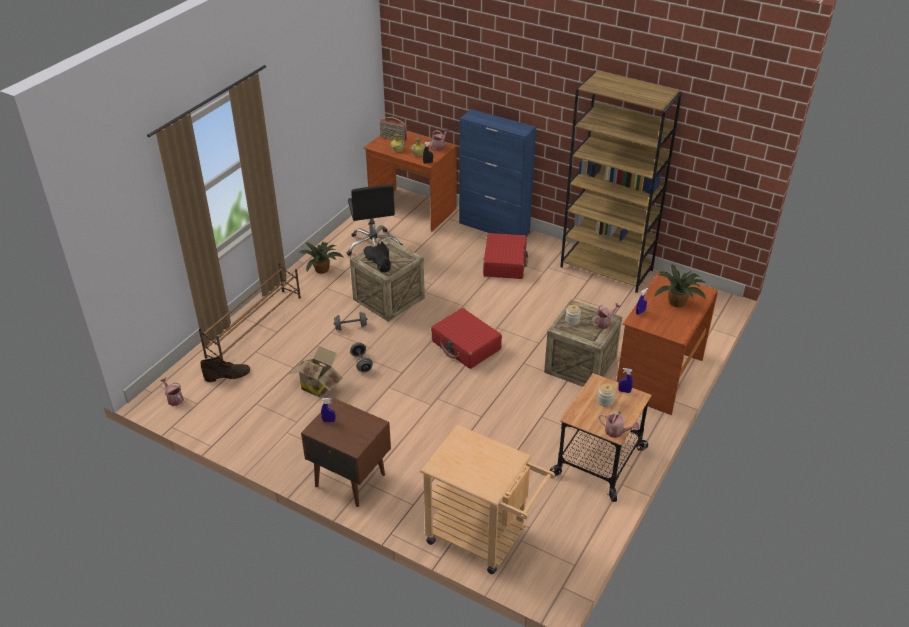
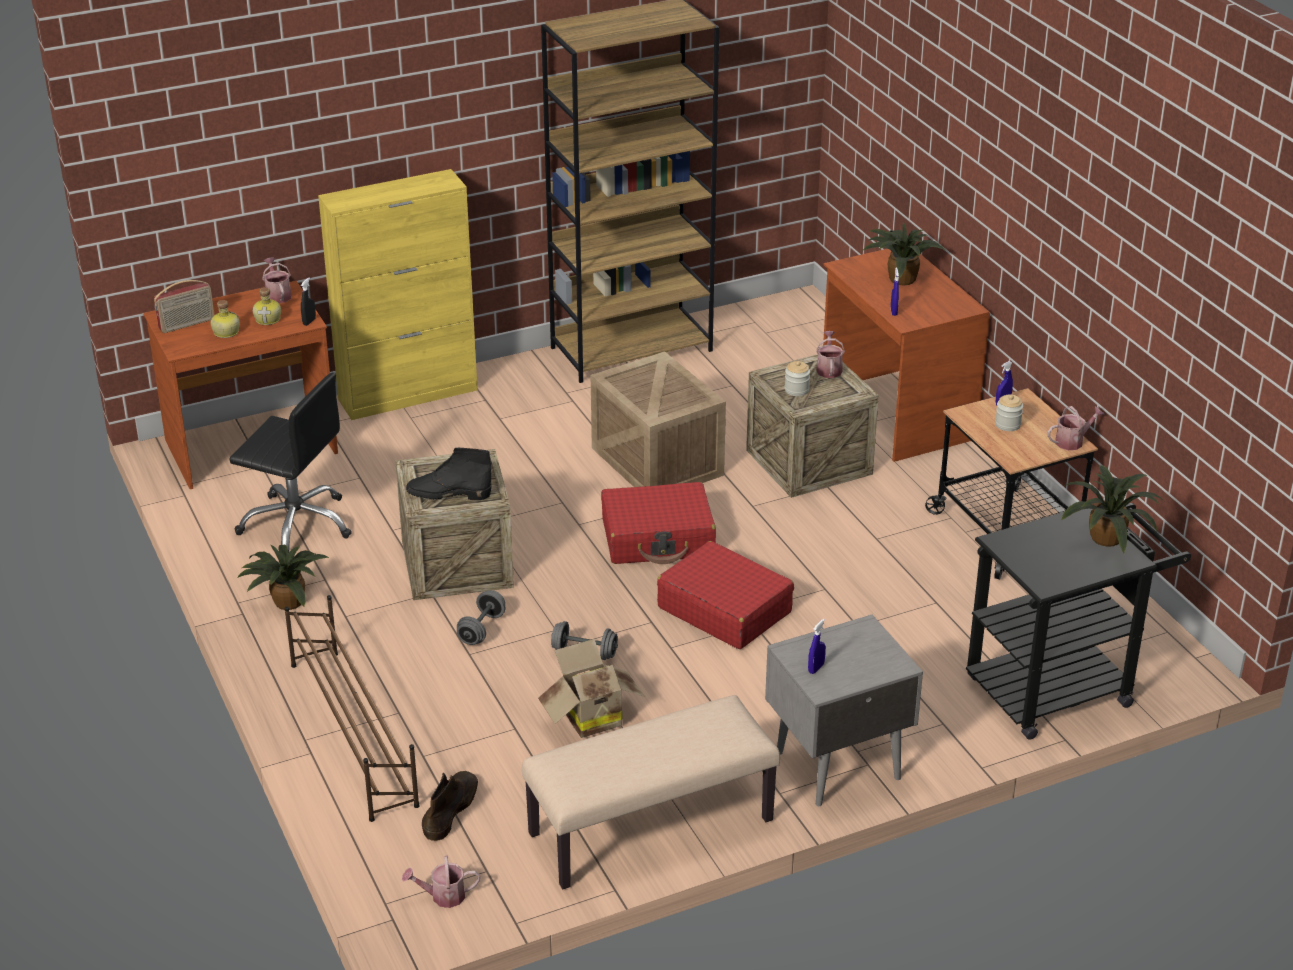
camera: 55 degrees left, 5 degrees down
brown nightstand [301,398,391,507] -> grey nightstand [765,615,923,806]
beige cart [420,425,555,574] -> black cart [966,503,1191,740]
blue cabinet [459,109,536,236] -> yellow cabinet [318,169,478,420]
red suitcase [483,233,528,279] -> red suitcase moved to [657,541,794,649]
none -> beige bench [522,695,780,889]
none -> crate [591,351,726,487]
none -> potted plant [1062,465,1164,554]

